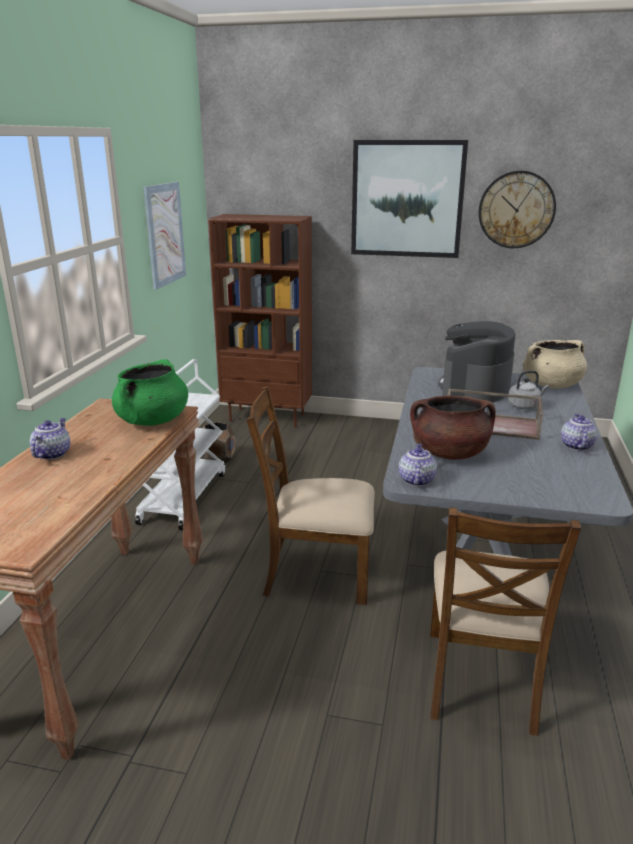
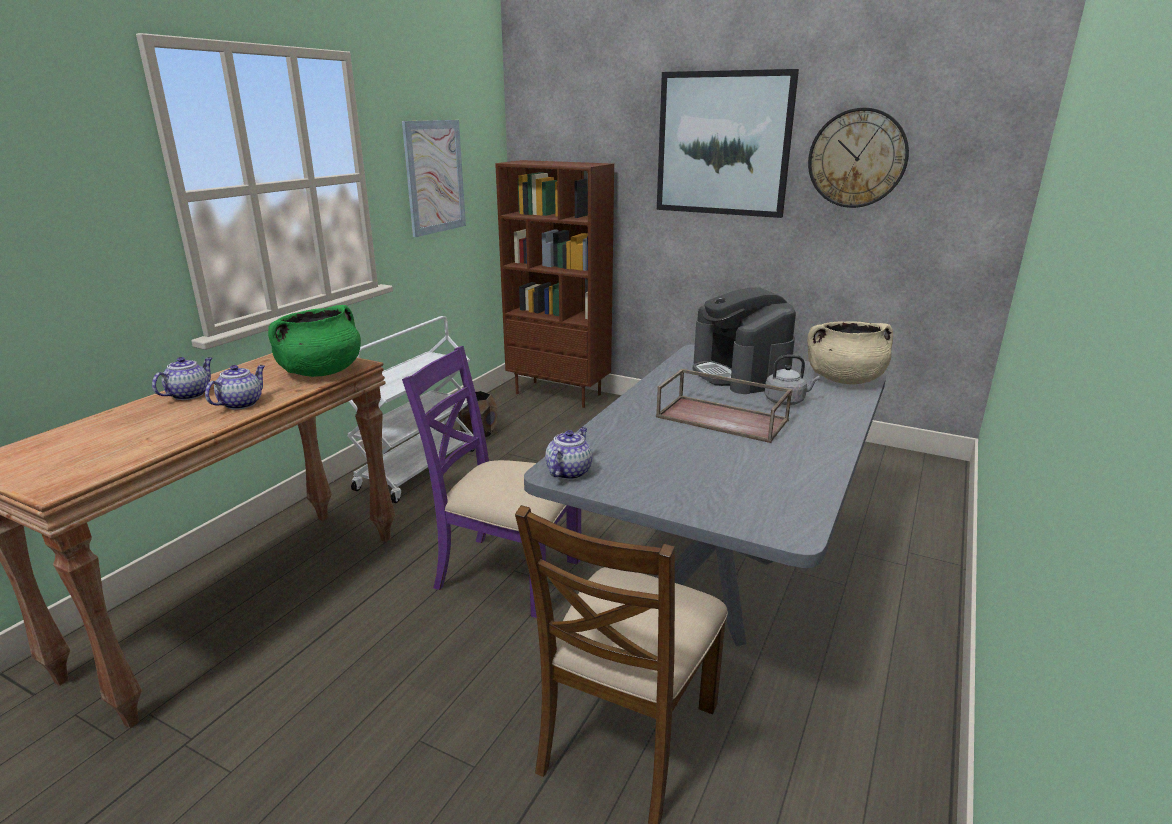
camera: 15 degrees right, 0 degrees up
brown chair [247,386,375,605] -> purple chair [402,346,581,618]
brown cooking pot [410,396,496,460] -> none
coffee machine [438,321,515,403] -> coffee machine turned 60 degrees counterclockwise [693,288,796,394]
teapot [561,414,597,451] -> teapot moved to [205,365,265,410]

